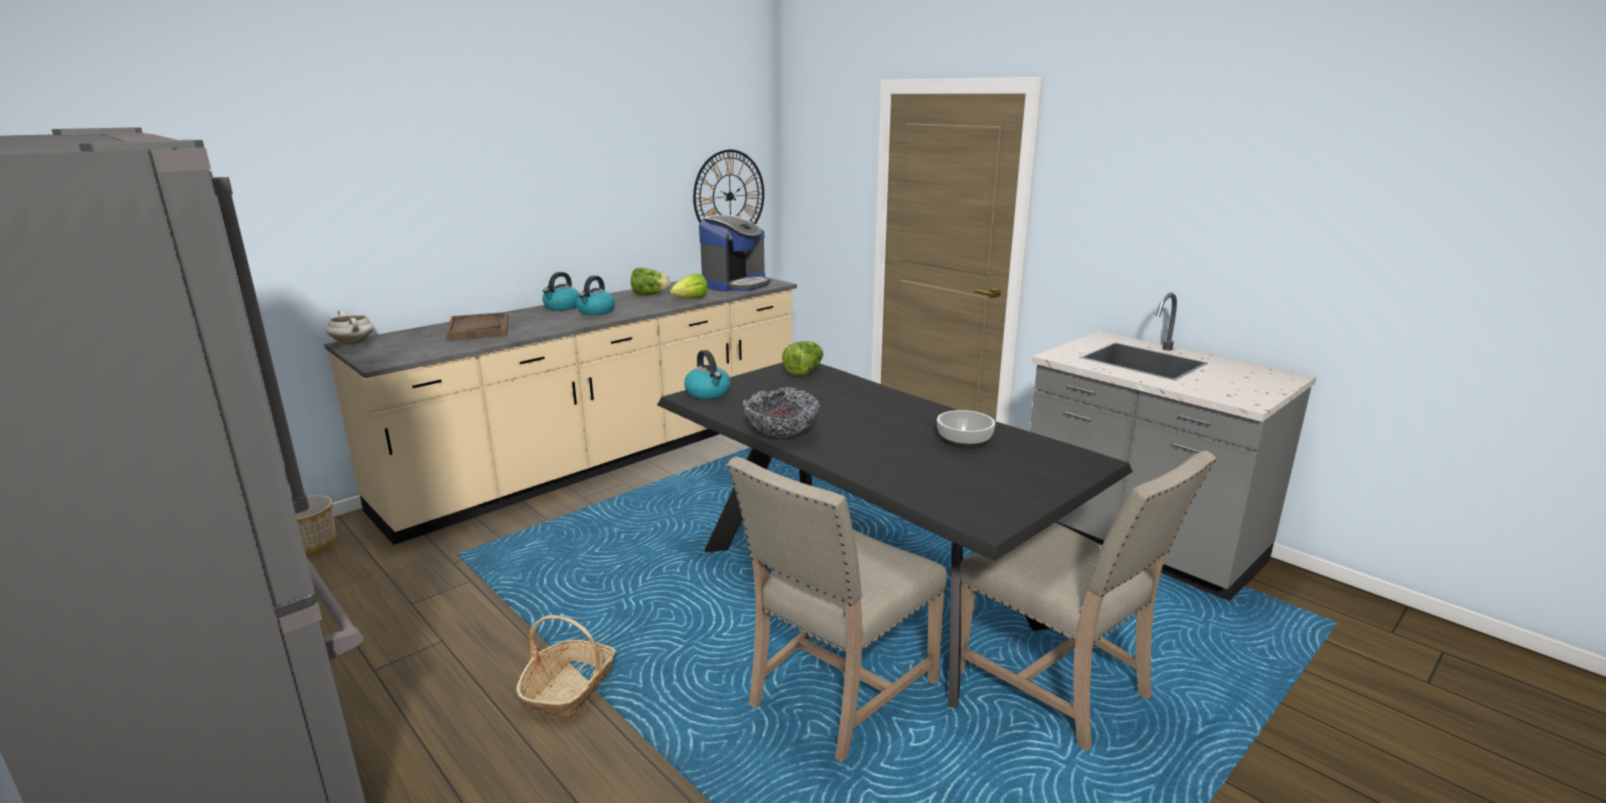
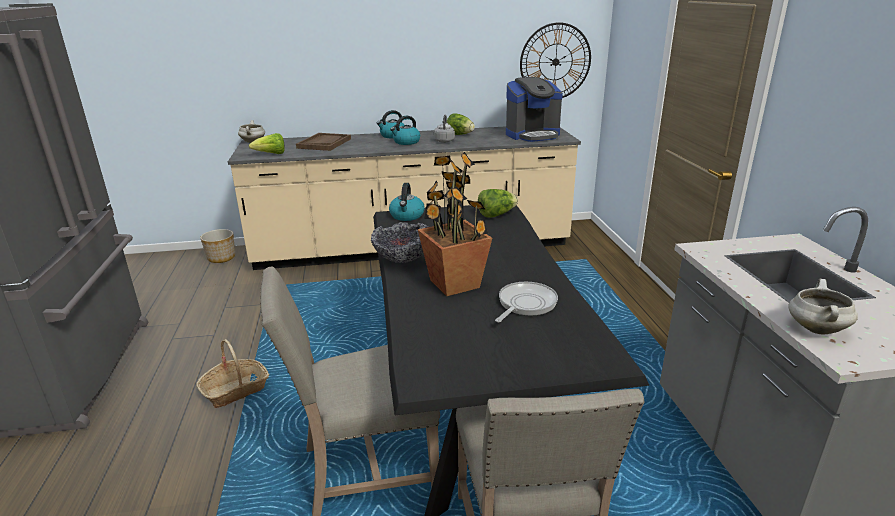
camera: 35 degrees right, 5 degrees up
lettuce [670,273,708,298] -> lettuce moved to [249,133,285,154]
bowl [937,410,996,449] -> frying pan [495,282,558,322]
none -> potted plant [418,152,492,296]
none -> grey kettle [434,115,455,143]
none -> white cooking pot [788,279,858,335]

